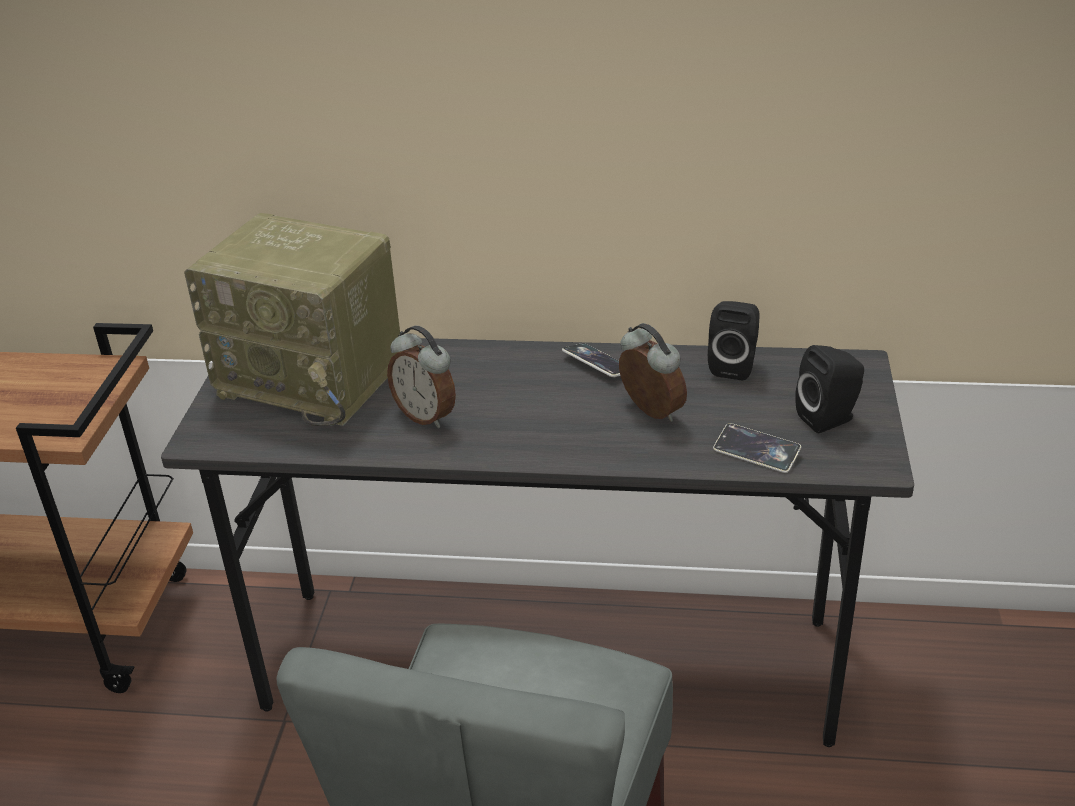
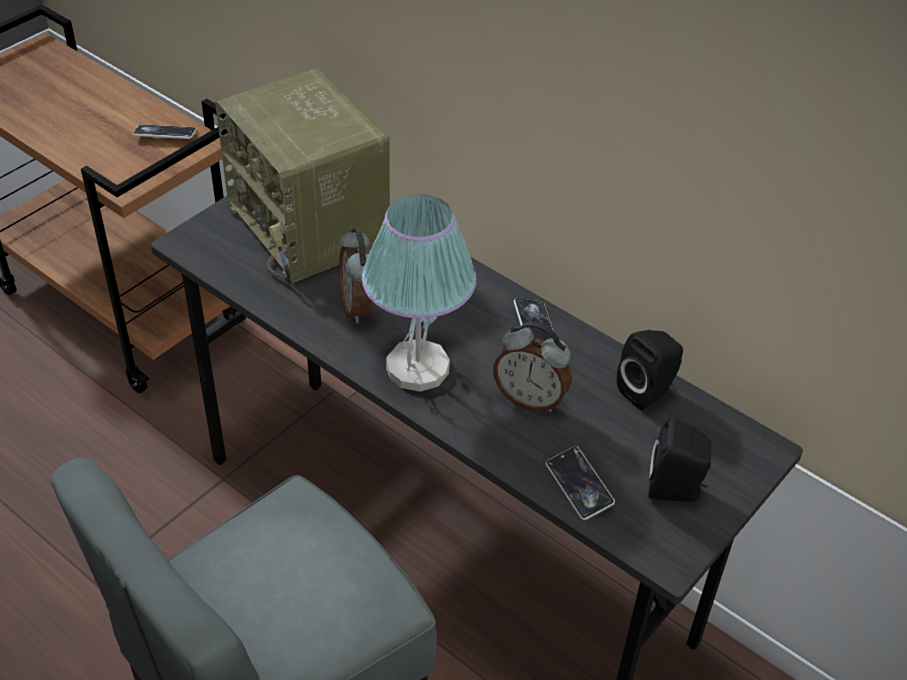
camera: 30 degrees right, 10 degrees up
alarm clock [619,323,687,422] -> alarm clock turned 120 degrees clockwise [493,322,572,412]
none -> phone [133,124,197,139]
none -> table lamp [362,194,477,392]

